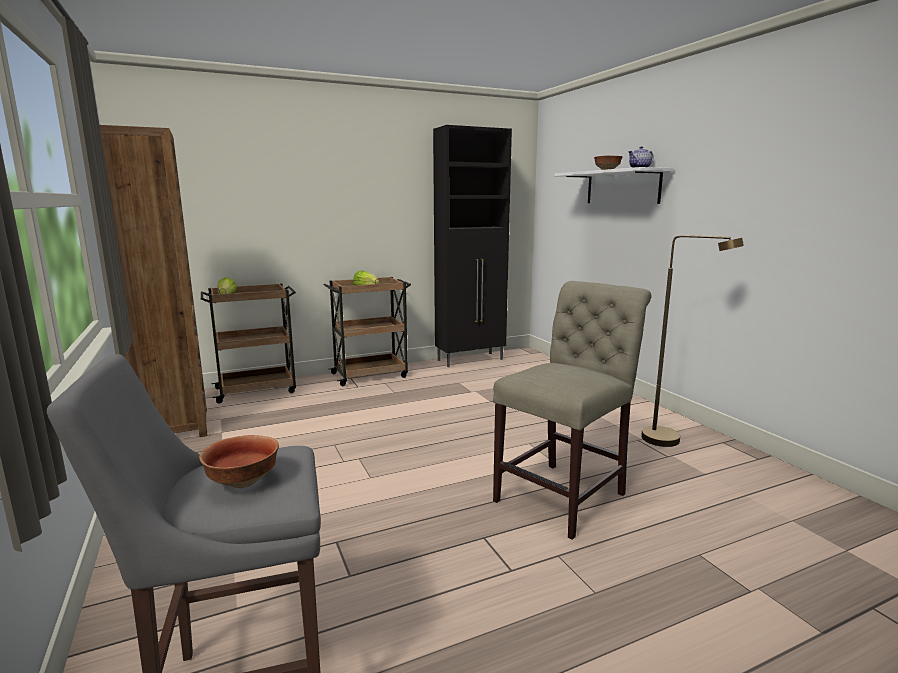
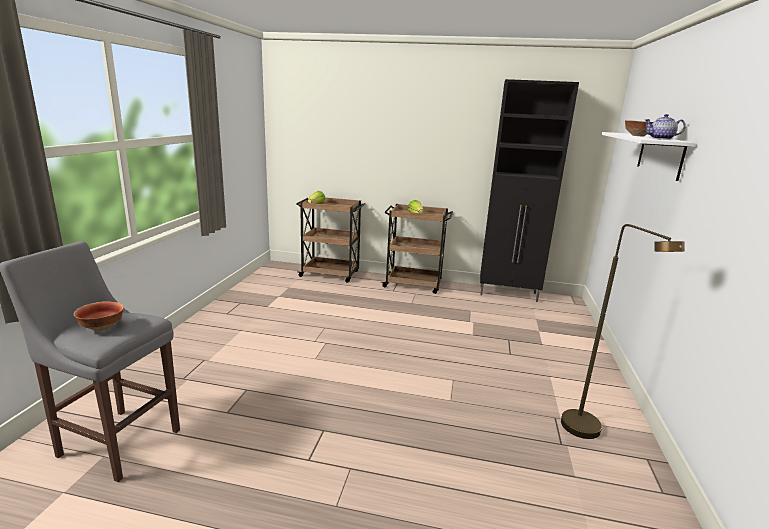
camera: 35 degrees right, 5 degrees up
brown bookcase [99,125,207,437] -> none
beige chair [493,281,652,540] -> none

